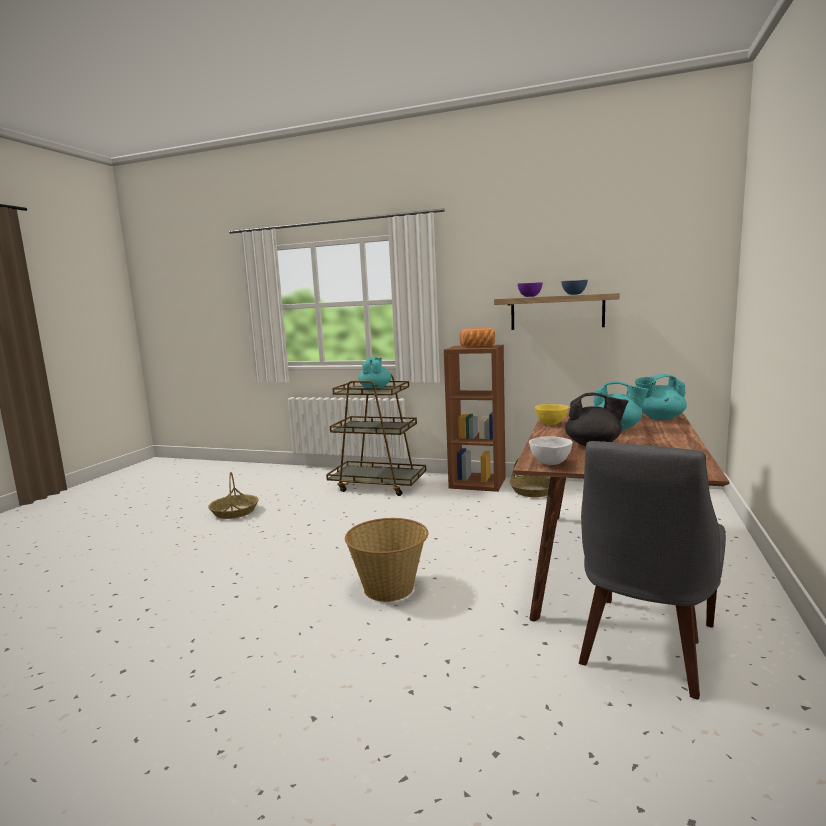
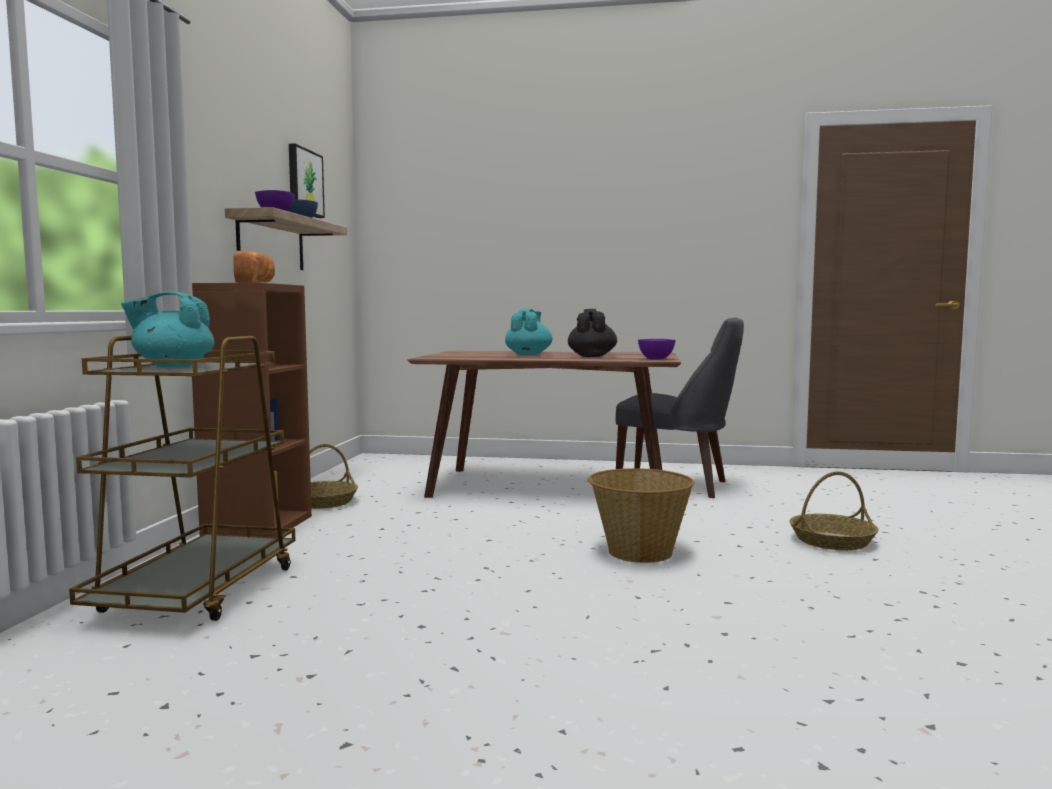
camera: 100 degrees left, 5 degrees down
basket [208,472,258,519] -> basket moved to [789,471,879,550]
white bowl [529,436,573,465] -> purple bowl [638,339,676,360]
yellow bowl [535,404,568,425] -> none
turquoise teapot [635,374,687,420] -> none
none -> picture [289,143,325,218]

